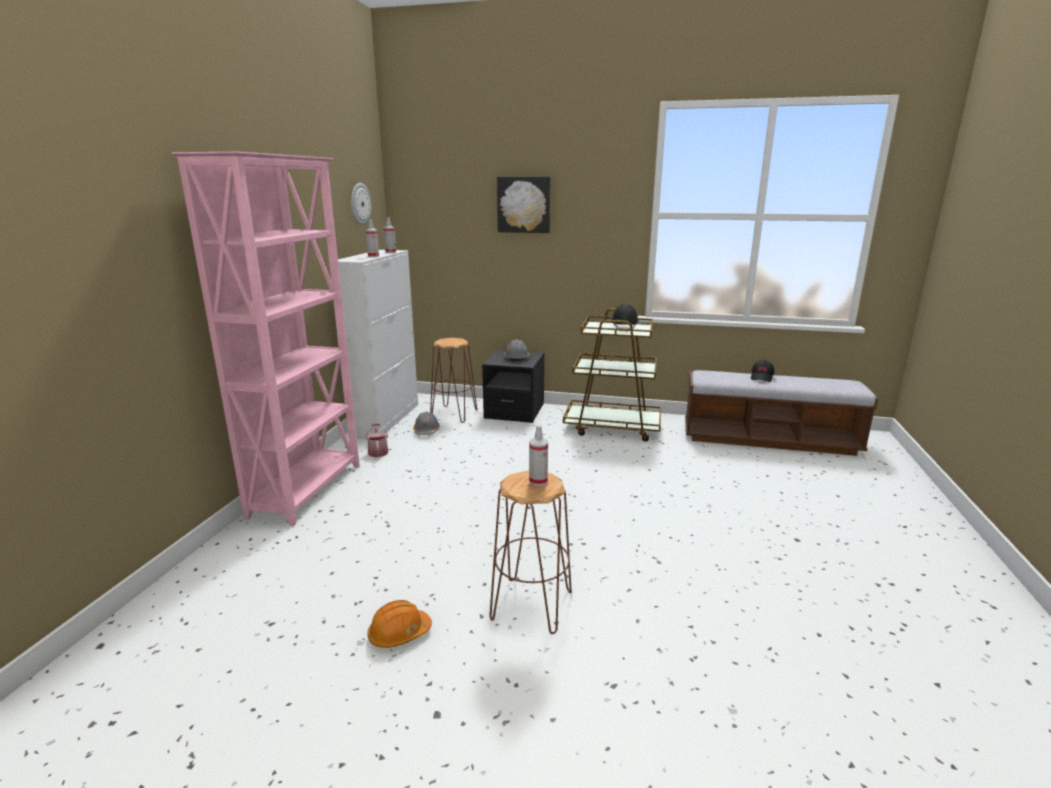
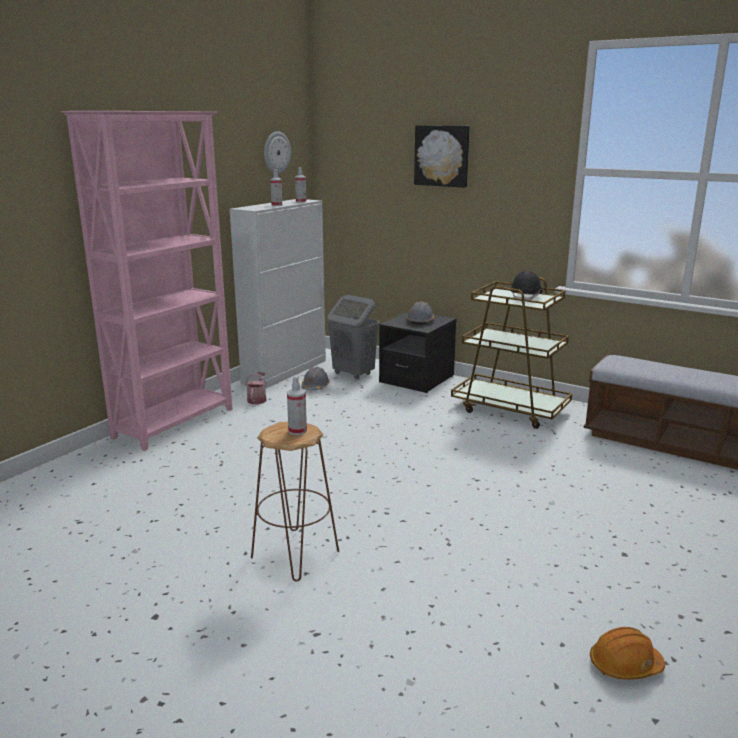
camera: 20 degrees right, 0 degrees up
orange hard hat [367,600,432,648] -> orange hard hat moved to [590,627,665,680]
brown stool [430,338,477,423] -> grey laundry basket [327,295,379,380]
black cap [751,360,774,382] -> none

